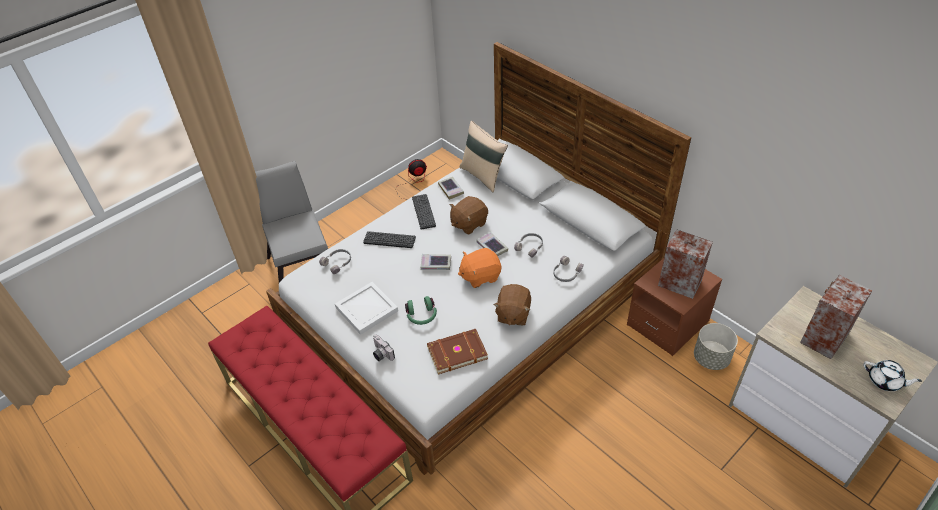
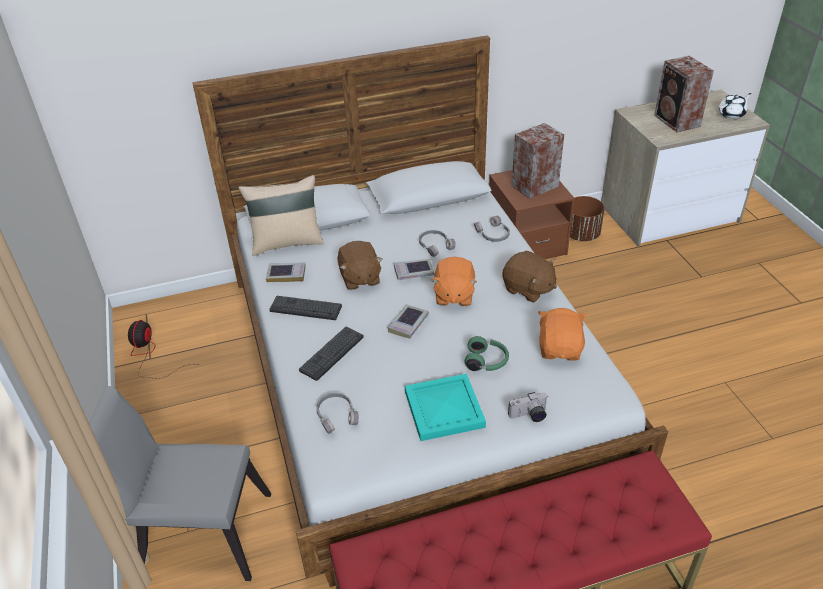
camera: 65 degrees left, 5 degrees down
white tray [335,282,398,335] -> turquoise tray [405,374,486,441]
brown book [427,329,488,375] -> orange plush toy [538,308,587,361]
grey planter [694,323,738,370] -> brown planter [570,196,605,241]

